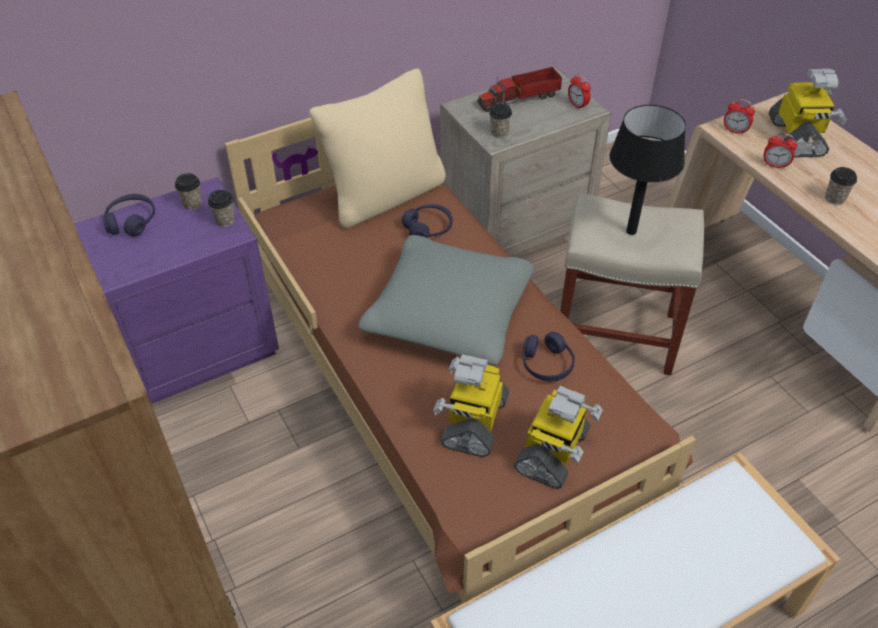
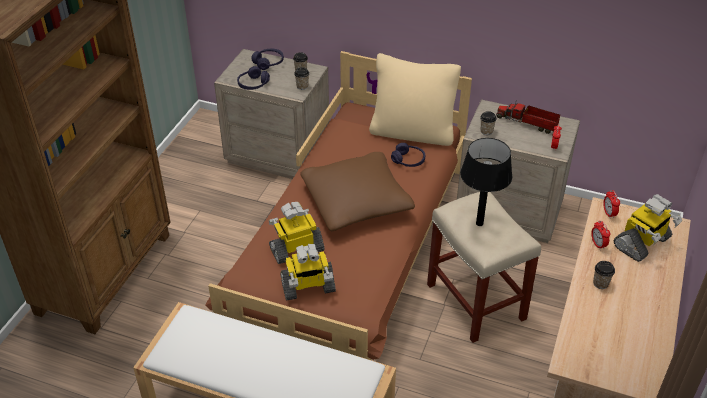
camera: 50 degrees right, 5 degrees down
purple nightstand [74,177,279,404] -> beige nightstand [214,49,330,179]
grey pillow [359,235,534,365] -> brown pillow [300,152,415,231]
purple headphones [523,332,575,381] -> purple headphones moved to [237,66,270,90]

